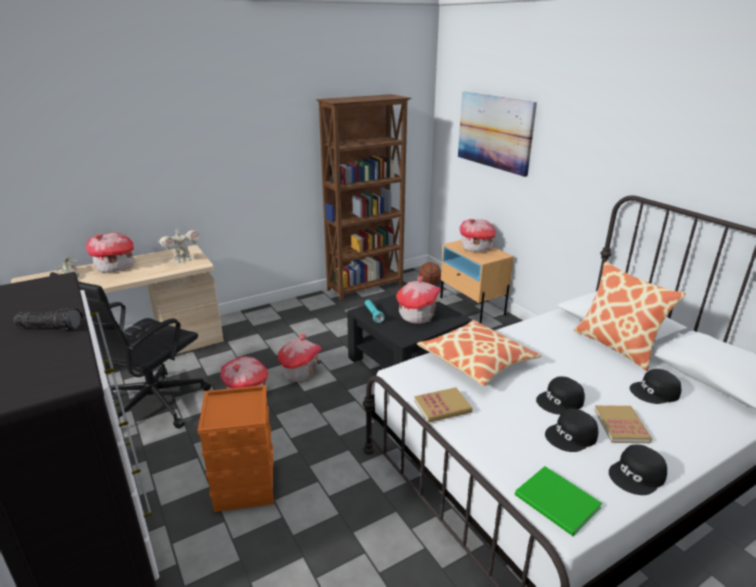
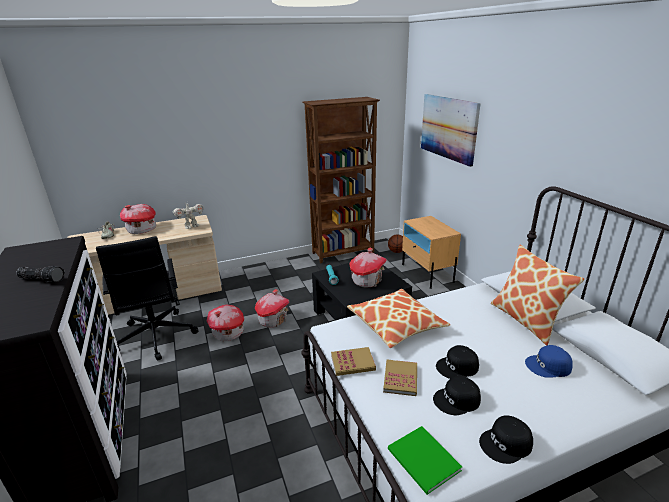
camera: 10 degrees right, 0 degrees up
black office chair [50,272,211,429] -> black office chair turned 60 degrees counterclockwise [96,236,198,361]
orange storage box [197,385,274,512] -> none
toy house [460,219,496,252] -> none
book [594,405,652,443] -> book moved to [383,360,417,396]
black cap [630,369,681,404] -> blue cap [525,345,573,378]

